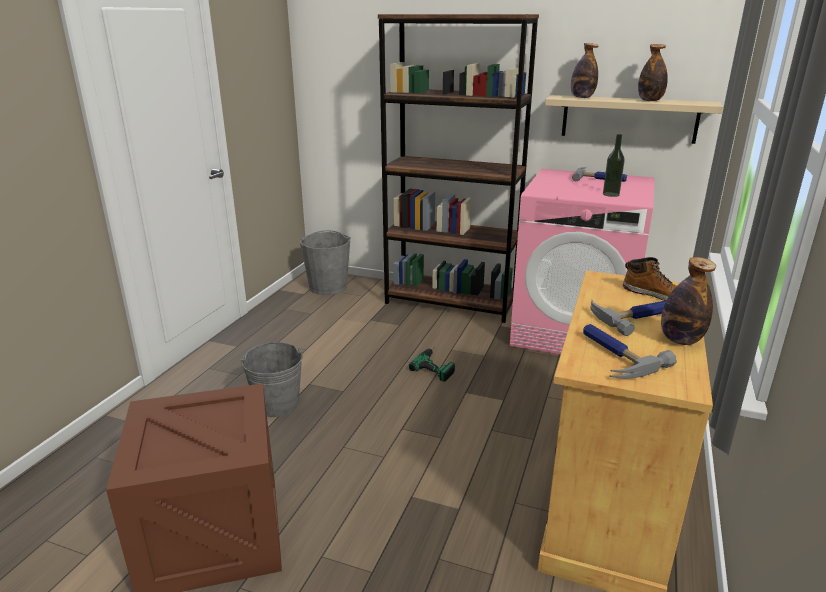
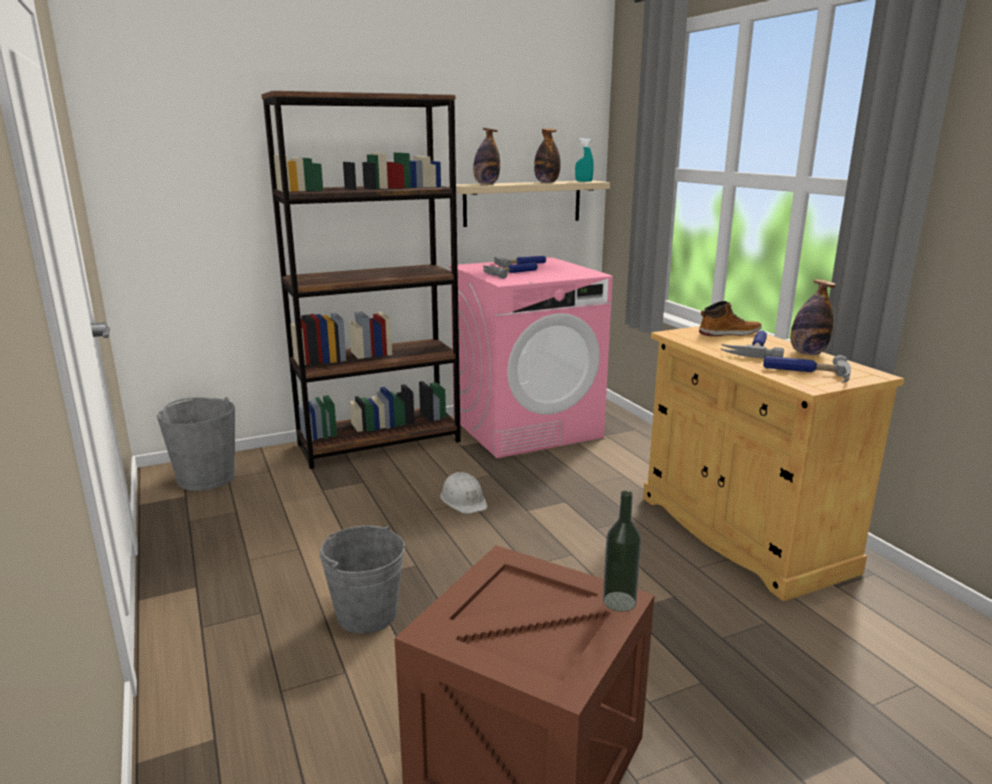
camera: 45 degrees left, 5 degrees down
power drill [409,346,455,382] -> white hard hat [440,472,487,514]
bottle [603,134,625,197] -> bottle moved to [603,491,641,612]
none -> hammer [483,263,538,279]
none -> turquoise spray bottle [575,138,594,182]

